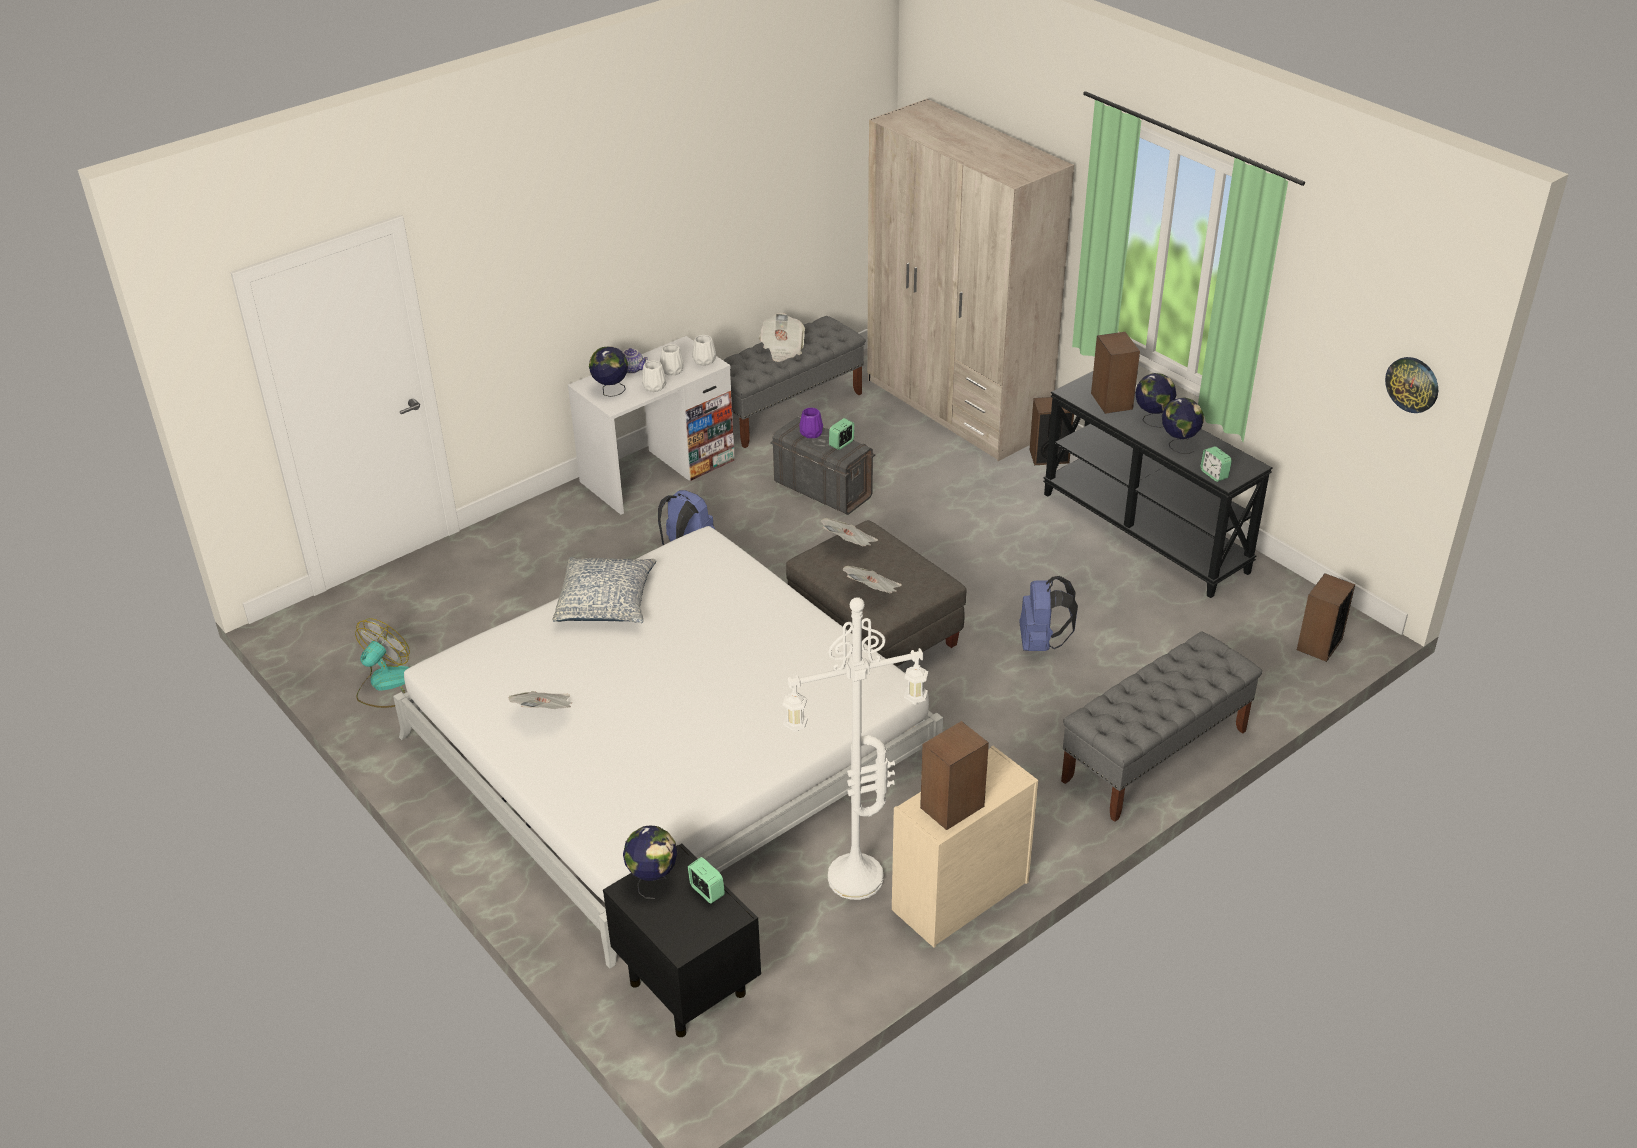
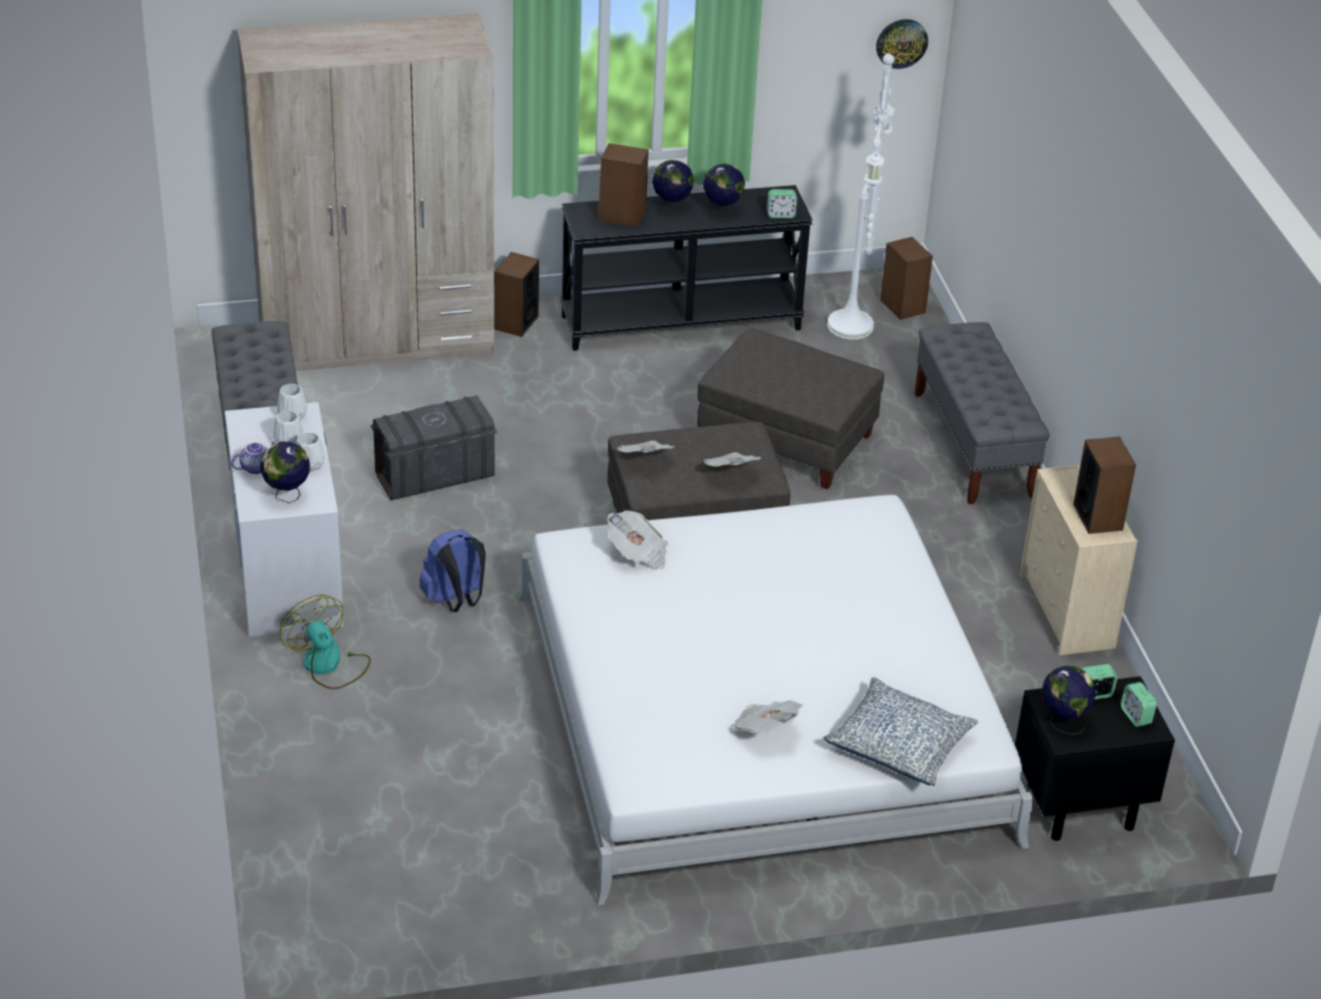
camera: 65 degrees left, 0 degrees up
fan [355,618,410,708] -> fan moved to [280,595,371,689]
pillow [552,557,656,623] -> pillow moved to [824,677,978,786]
newspaper [759,313,805,362] -> newspaper moved to [607,510,668,569]
white floor lamp [783,597,928,900] -> white floor lamp moved to [827,54,895,339]
purple vase [799,408,823,438] -> none
alarm clock [829,418,855,450] -> alarm clock moved to [1121,682,1157,727]
blue backpack [1019,576,1078,651] -> grey ottoman [697,328,884,489]

